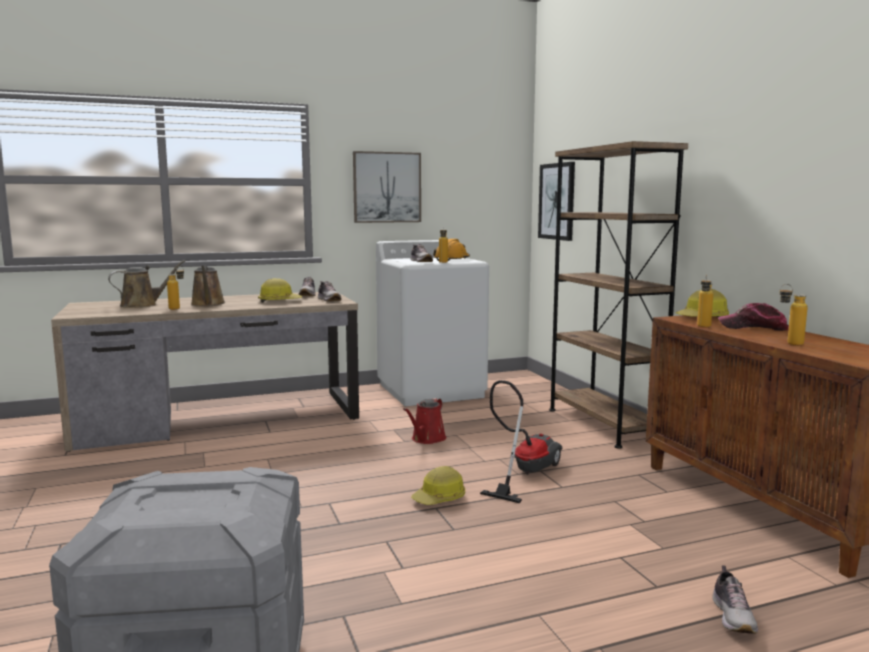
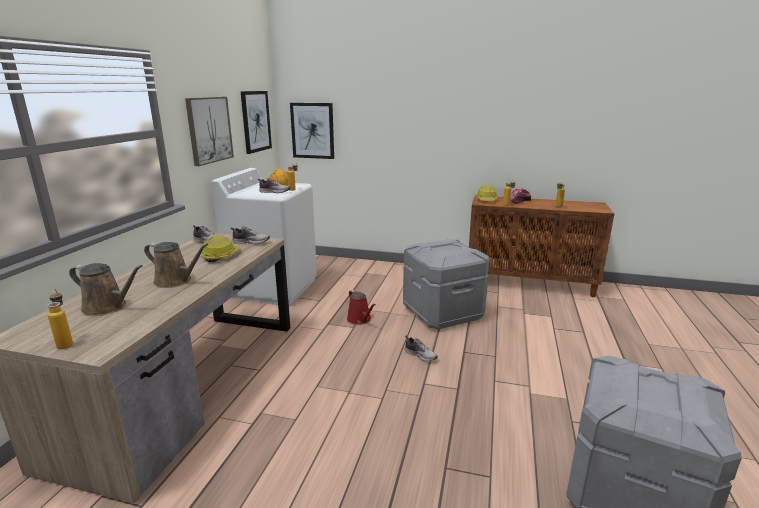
camera: 55 degrees left, 10 degrees up
brown watering can [108,260,185,308] -> brown watering can turned 105 degrees clockwise [69,263,143,316]
bottle [167,266,184,310] -> bottle moved to [47,289,73,349]
hard hat [411,466,465,505] -> none
vacuum cleaner [480,380,563,503] -> grey storage box [403,239,490,329]
brown bookcase [549,141,688,449] -> none
shoe [712,565,758,634] -> shoe moved to [405,335,438,362]
none -> picture [240,91,272,154]

